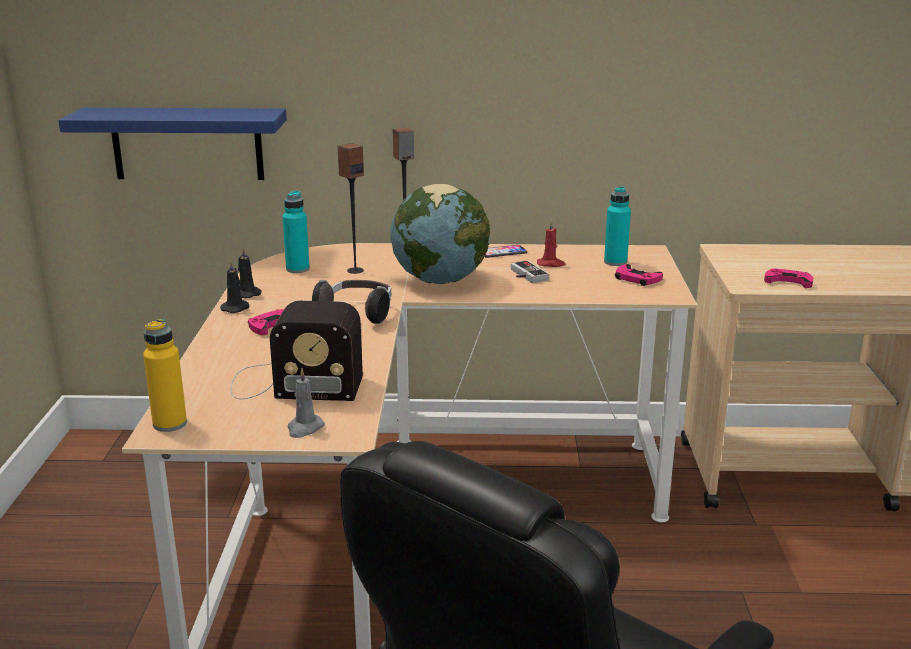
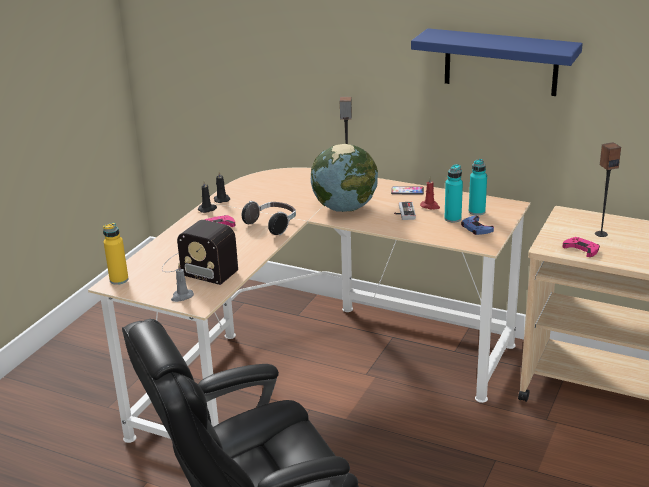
camera: 25 degrees right, 5 degrees up
blue shelf [58,108,287,180] -> blue shelf moved to [411,28,583,96]
turquoise bottle [282,191,310,273] -> turquoise bottle moved to [444,164,463,223]
speaker [338,143,364,274] -> speaker moved to [595,142,621,237]
pink game controller [615,264,663,286] -> blue game controller [461,216,494,235]

